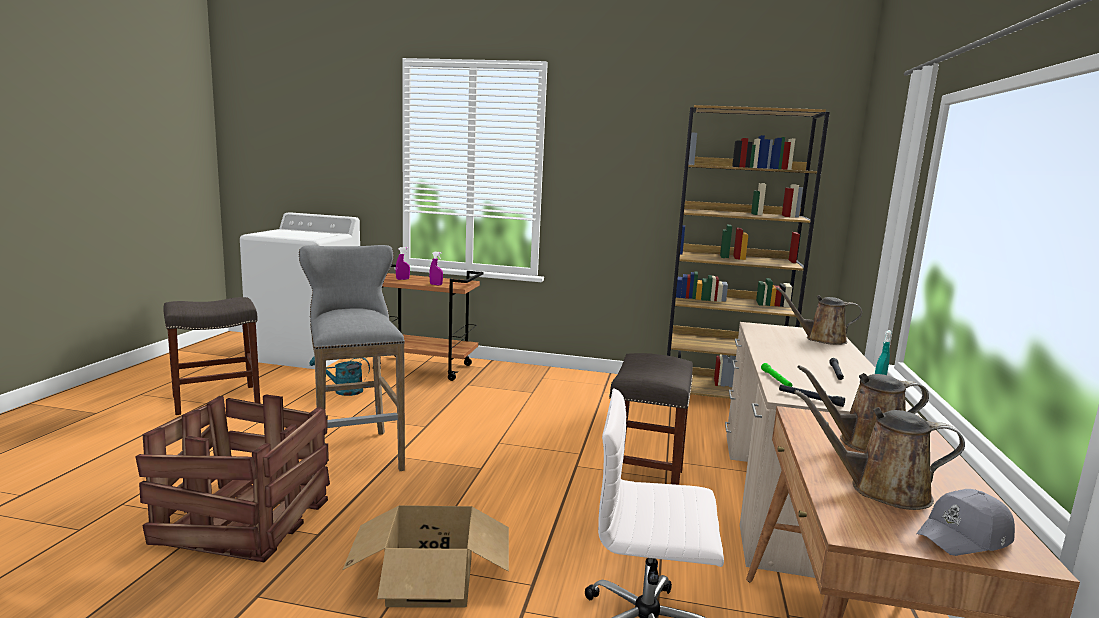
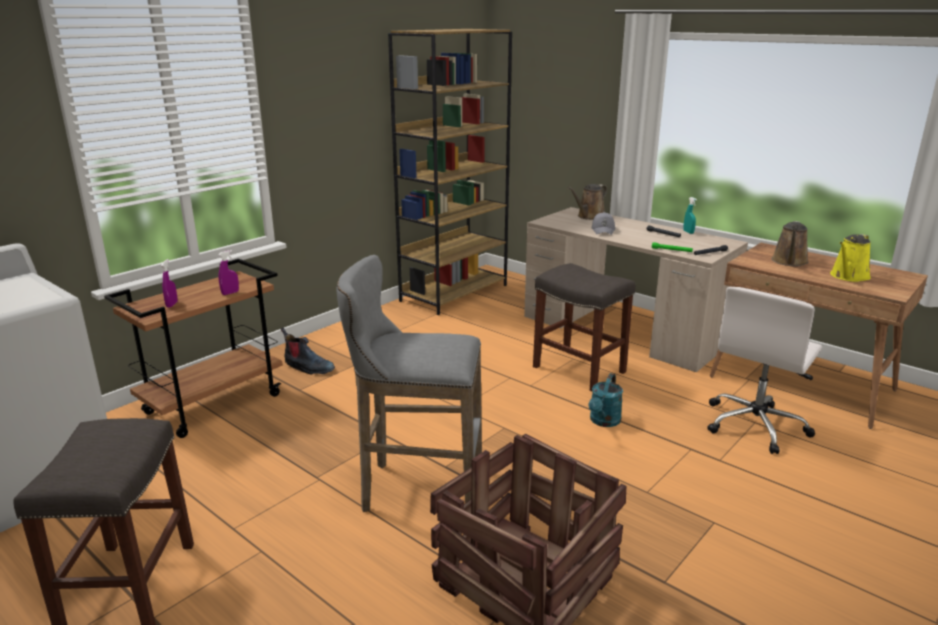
camera: 60 degrees left, 10 degrees up
turquoise watering can [309,356,370,396] -> turquoise watering can moved to [589,373,623,427]
cardboard box [343,505,509,608] -> none
brown watering can [794,390,965,510] -> yellow watering can [830,234,871,282]
grey cap [916,489,1015,556] -> grey cap moved to [591,212,615,235]
none -> boot [281,327,335,375]

